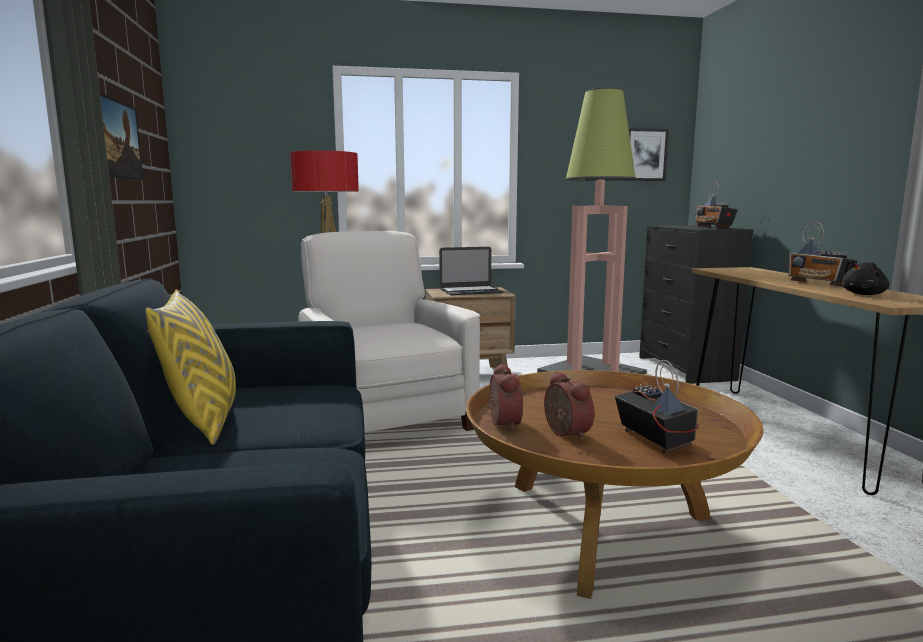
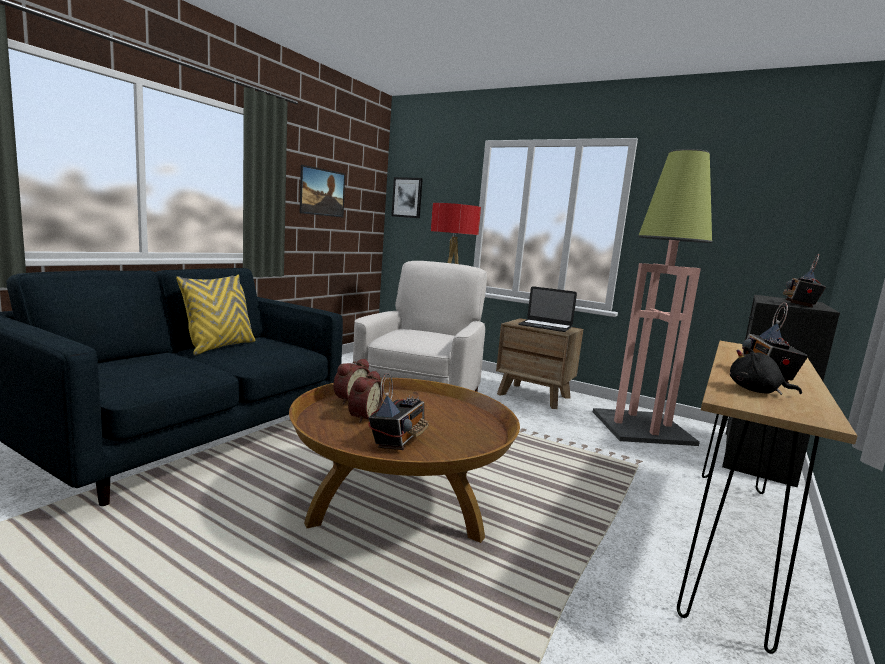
camera: 40 degrees right, 0 degrees up
picture [624,128,669,181] -> picture moved to [391,177,423,218]

